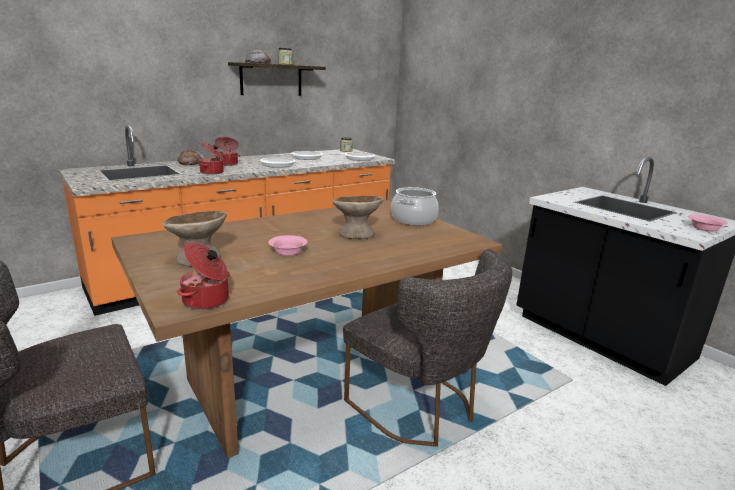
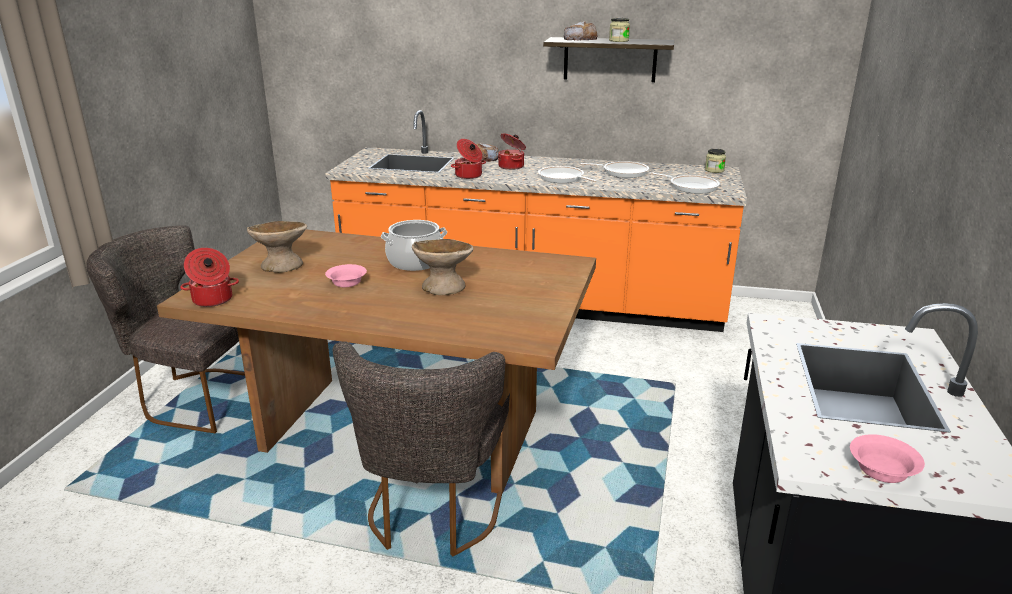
camera: 50 degrees right, 5 degrees up
cooking pot [391,187,439,225] -> cooking pot moved to [381,220,447,271]

